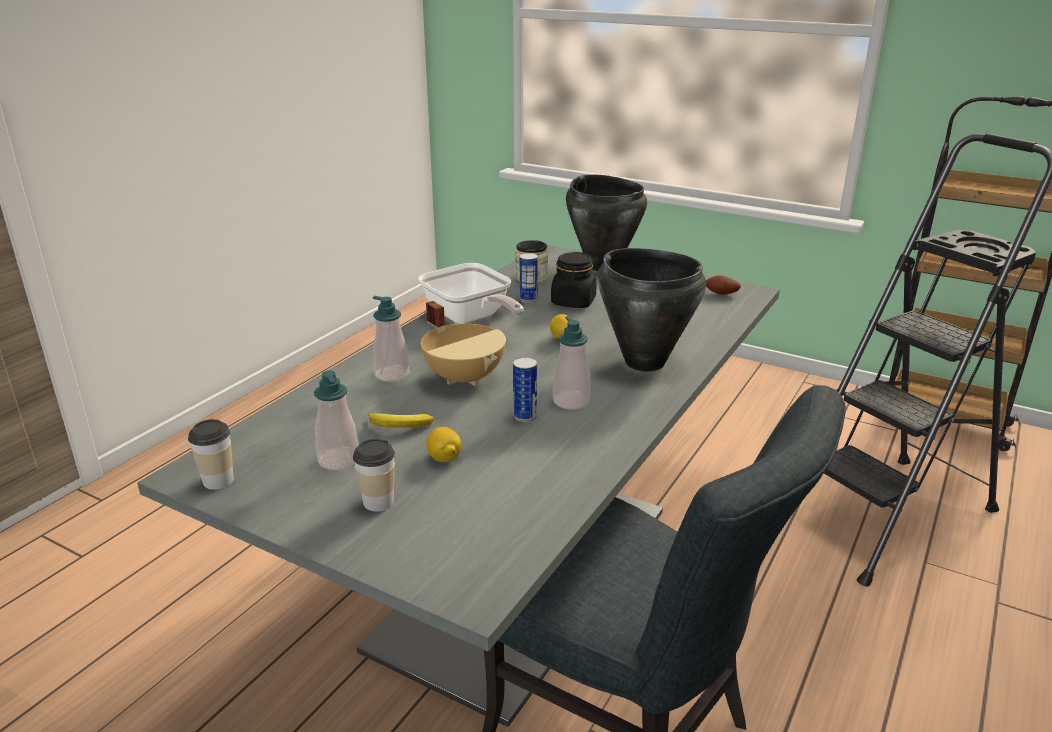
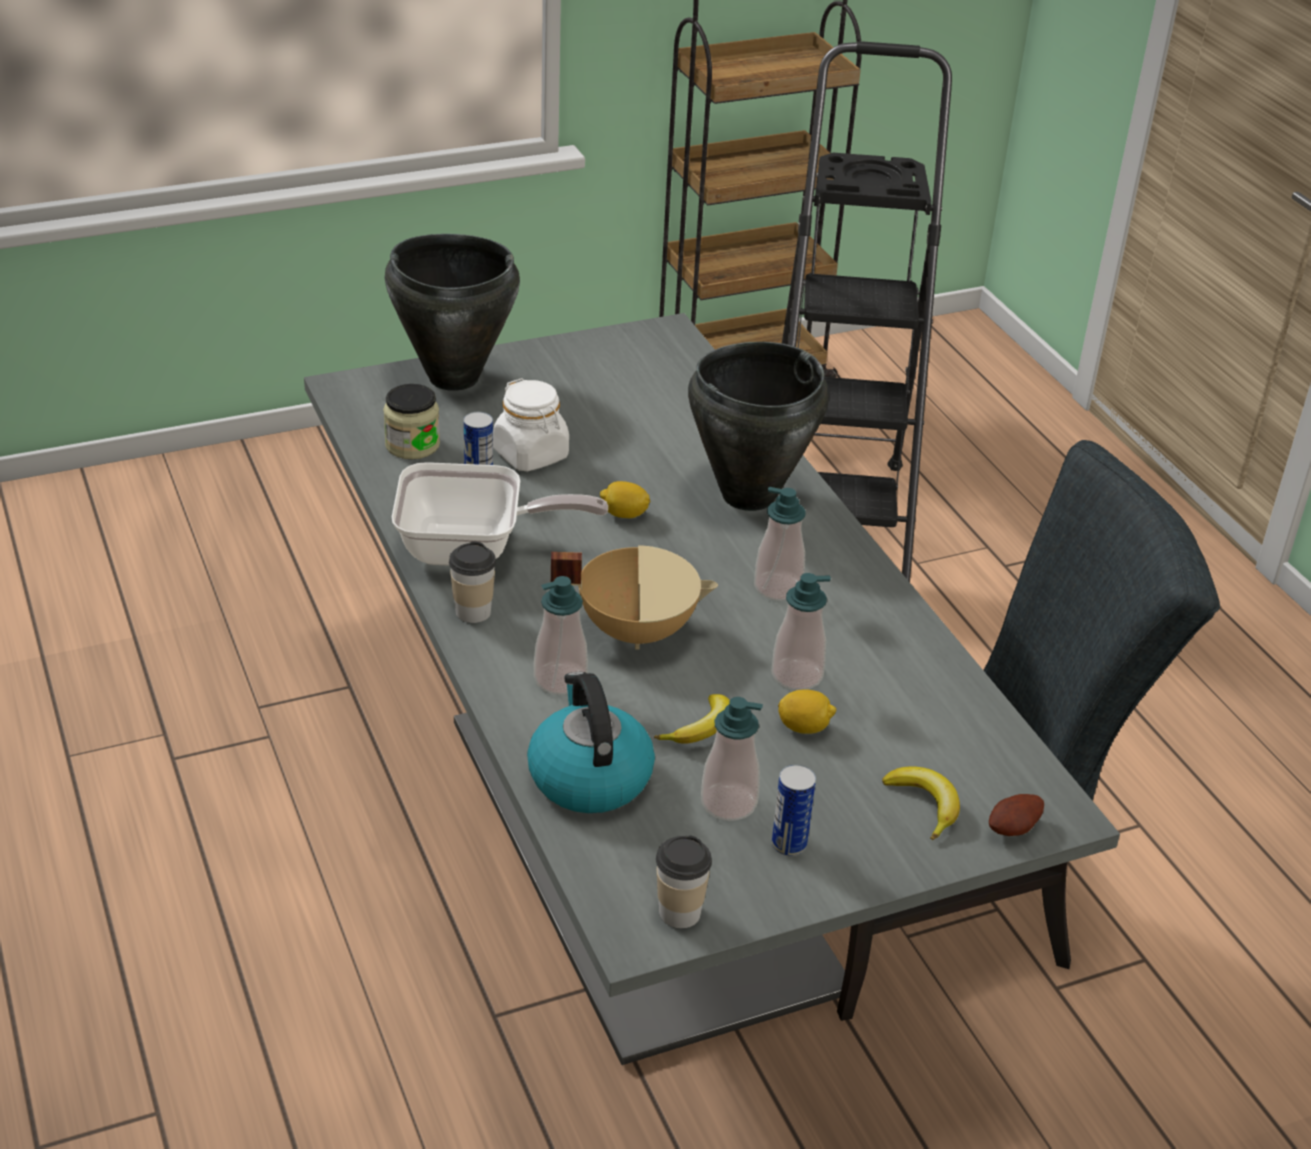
camera: 55 degrees left, 10 degrees up
cup [353,439,395,512] -> cup moved to [449,541,496,623]
can [513,357,537,422] -> can moved to [772,764,816,856]
black jar [551,252,597,308] -> white jar [493,378,569,471]
potato [706,275,741,295] -> potato moved to [989,794,1044,836]
none -> kettle [527,672,655,813]
none -> soap dispenser [771,573,831,690]
none -> banana [882,766,960,840]

